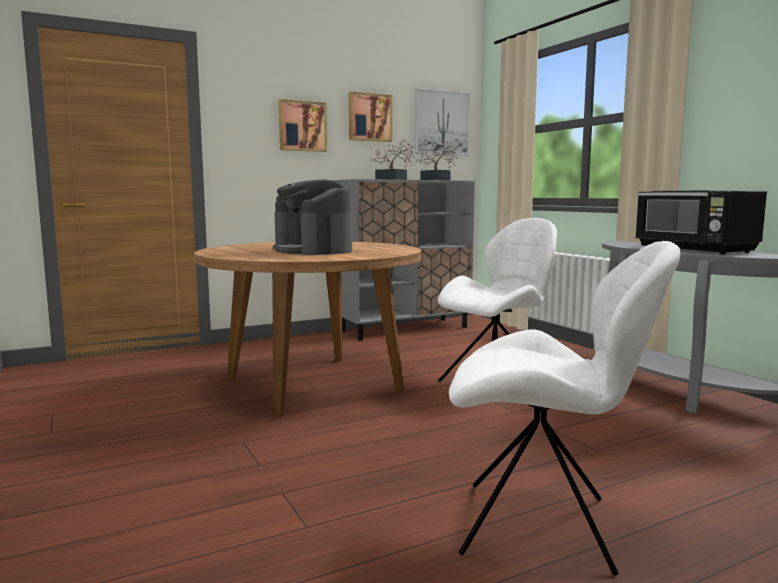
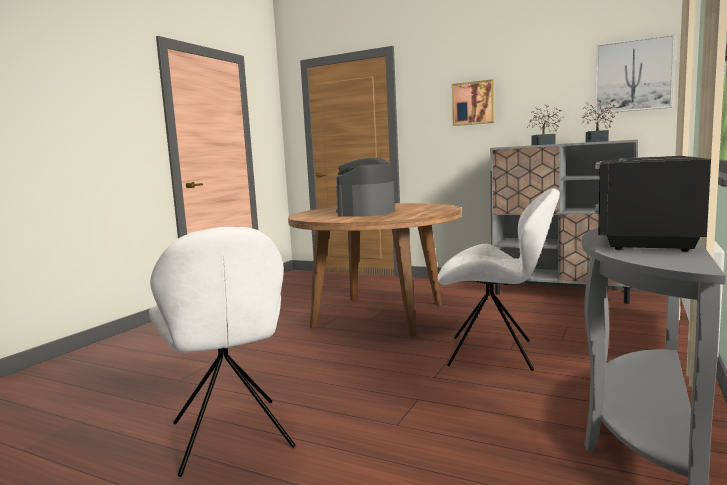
camera: 55 degrees right, 0 degrees up
picture [349,92,392,142] -> none

